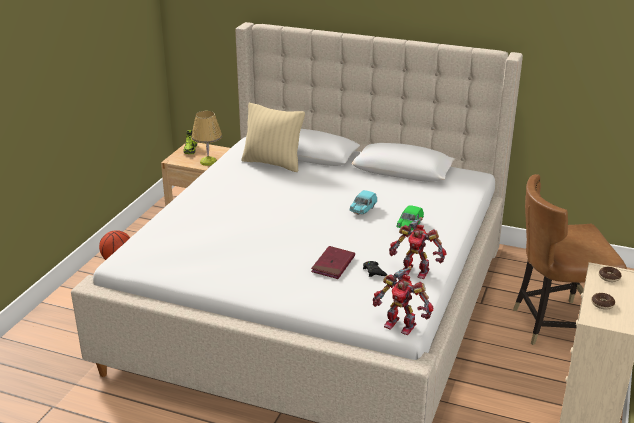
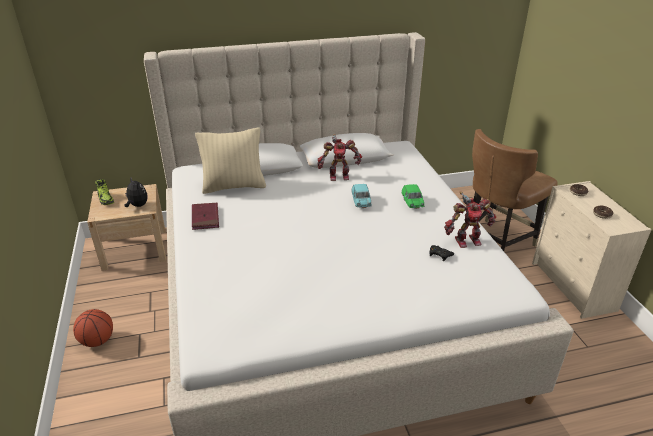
camera: 35 degrees left, 5 degrees up
table lamp [191,111,222,166] -> plush toy [125,178,147,207]
red book [311,246,355,279] -> red book moved to [192,202,219,230]
toy robot [373,266,433,335] -> toy robot moved to [317,134,362,181]

